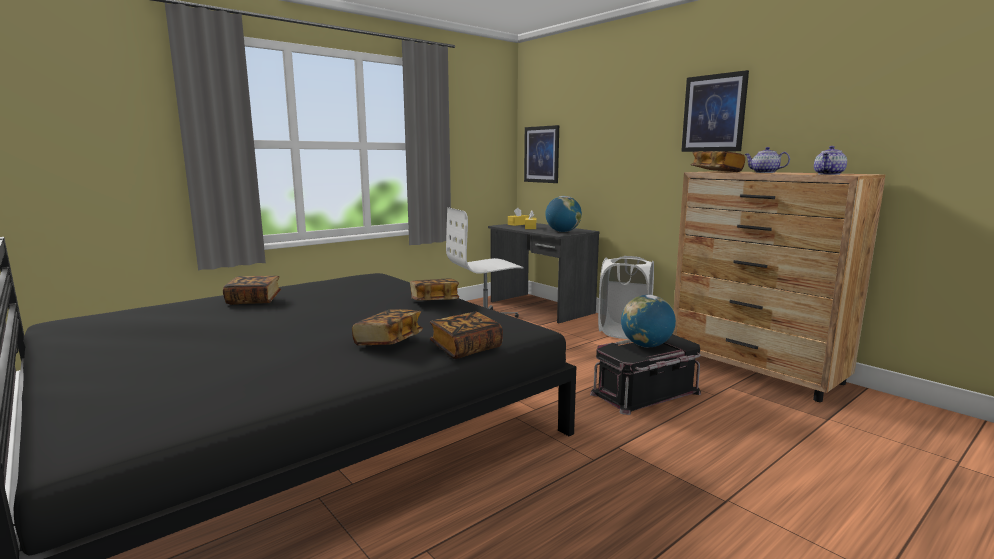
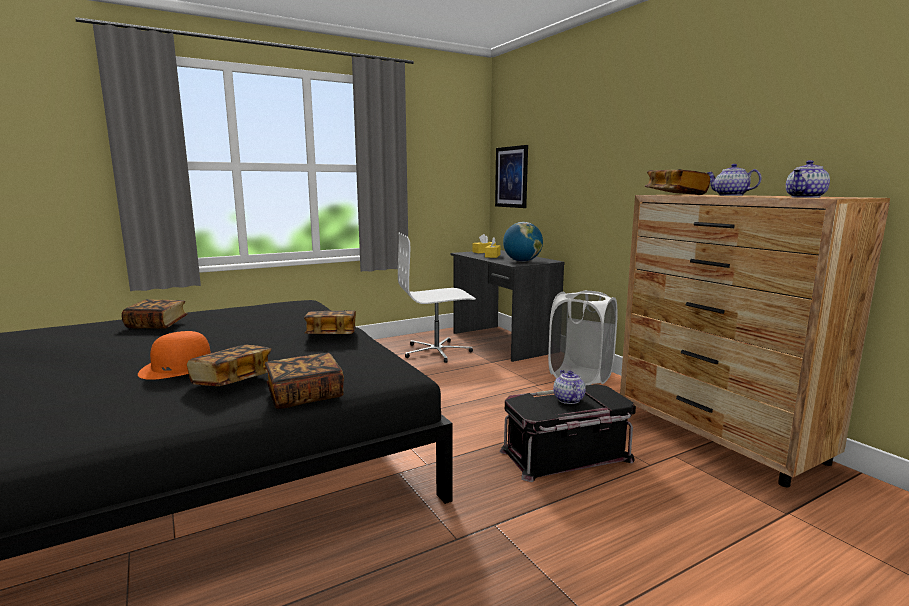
camera: 10 degrees right, 0 degrees up
globe [621,295,676,347] -> teapot [553,370,586,404]
picture [681,70,749,152] -> none
none -> orange hat [138,331,211,380]

